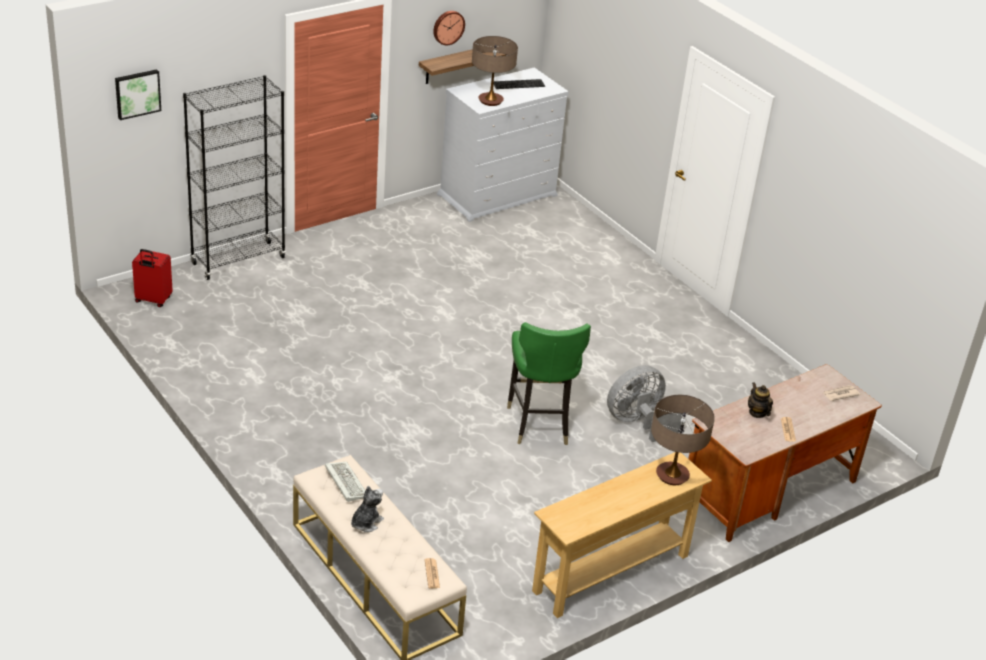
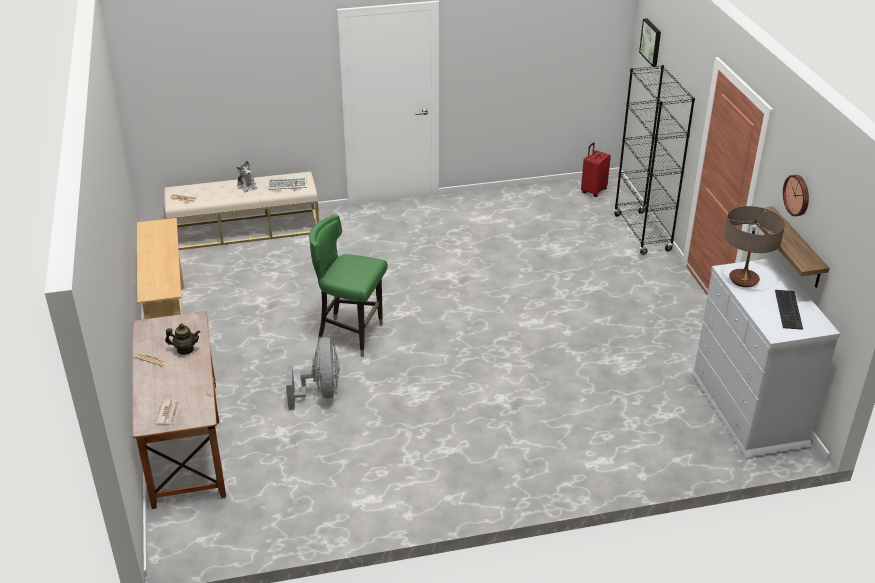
camera: 115 degrees right, 0 degrees up
table lamp [651,395,715,485] -> none

